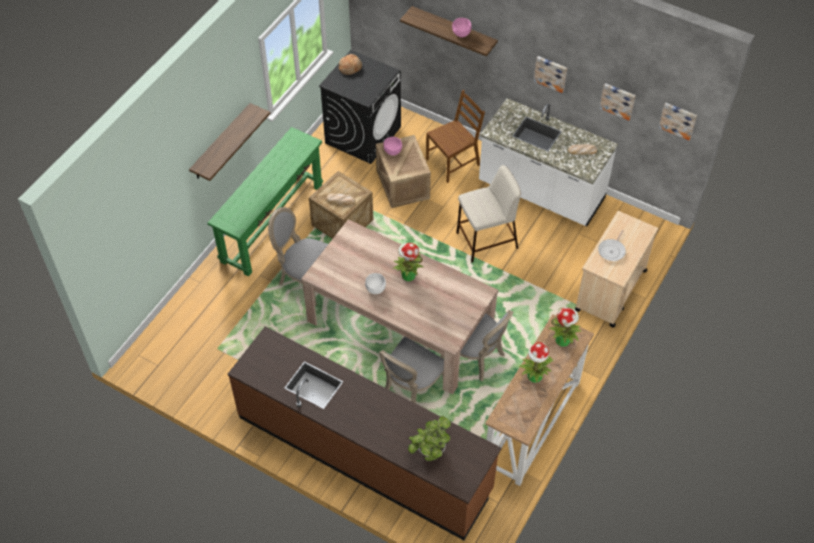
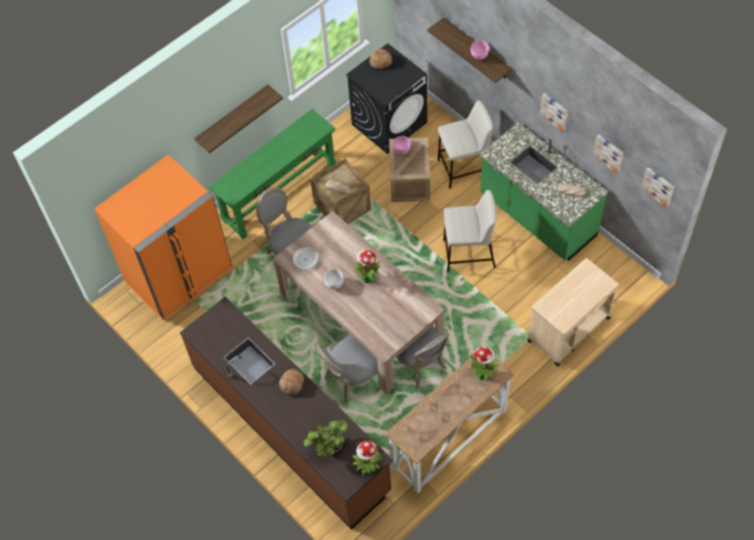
camera: 20 degrees right, 5 degrees up
brown chair [426,90,485,183] -> beige stool [438,100,493,189]
white counter [479,98,618,226] -> green counter [480,122,608,260]
potted plant [519,342,554,383] -> potted plant moved to [352,441,384,476]
frying pan [598,230,626,261] -> frying pan moved to [293,241,325,269]
none -> orange fridge [94,155,232,321]
none -> bread [279,369,304,395]

